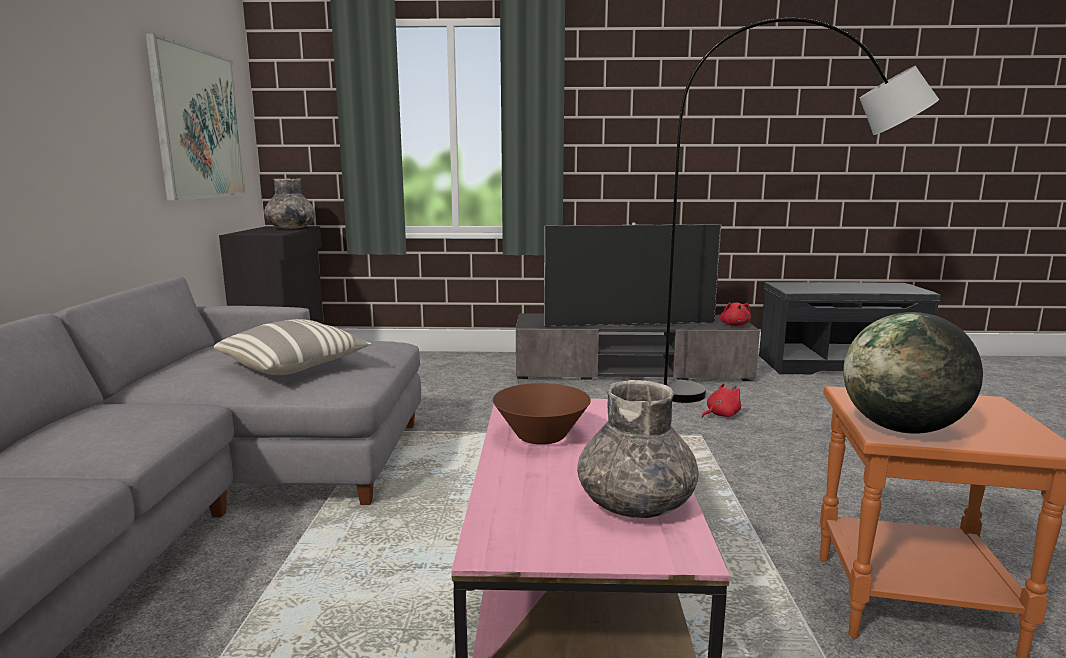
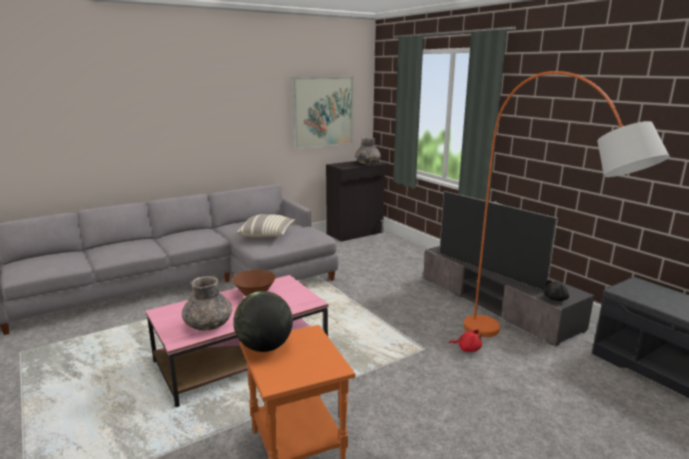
camera: 55 degrees right, 5 degrees up
grey floor lamp [658,18,939,403] -> orange floor lamp [463,71,670,337]
red plush toy [720,302,751,326] -> black plush toy [544,280,569,301]

